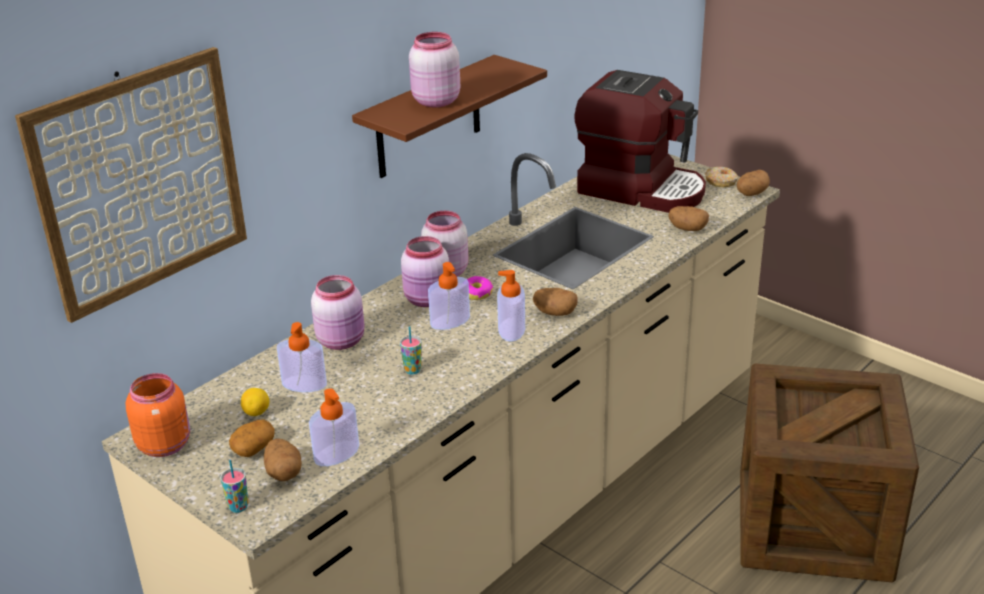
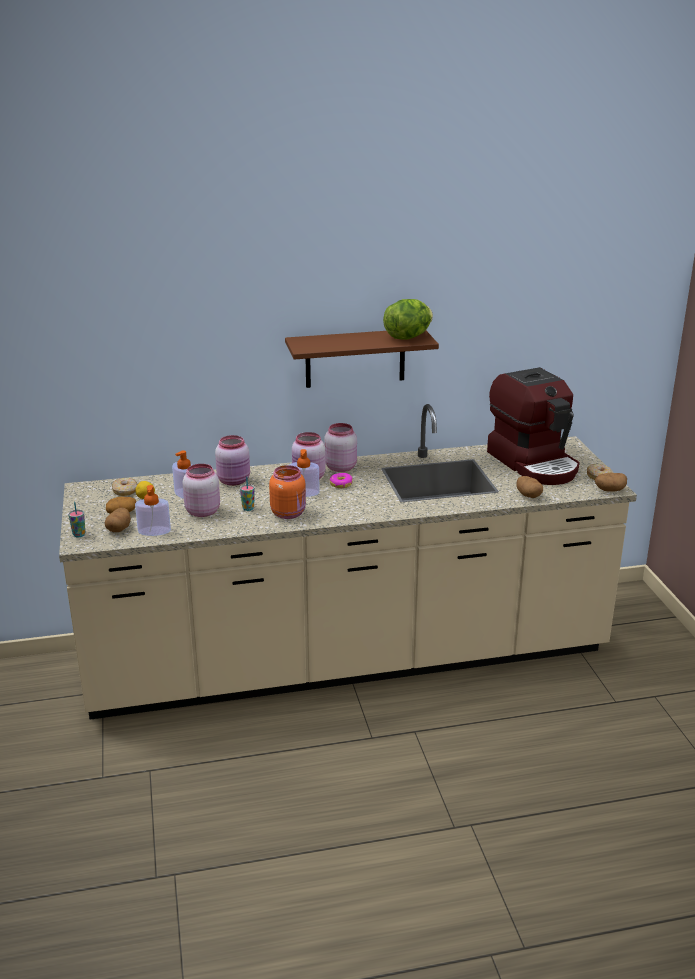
camera: 35 degrees right, 5 degrees down
picture [15,47,247,323] -> none
orange jar [126,373,190,457] -> orange jar moved to [269,465,306,519]
pink jar [409,32,460,107] -> pink jar moved to [183,464,220,517]
soap dispenser [497,270,525,342] -> none
potato [533,288,578,316] -> none
crate [740,364,919,582] -> none
none -> donut [112,478,138,496]
none -> lettuce [383,299,433,340]

